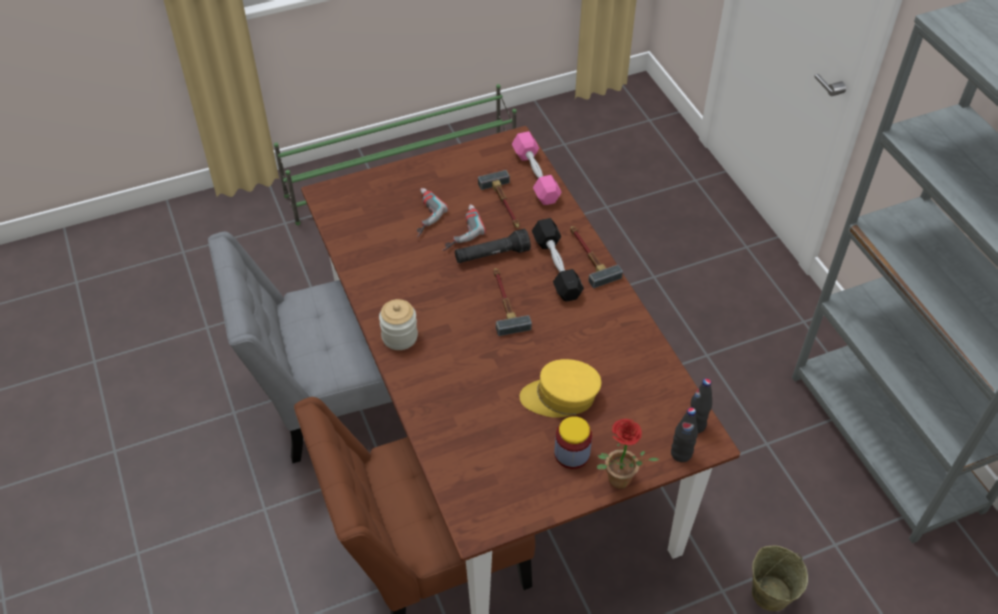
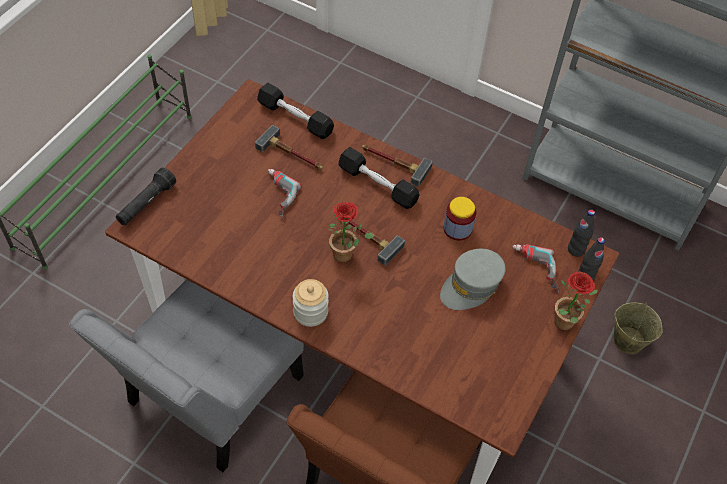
camera: 40 degrees left, 5 degrees up
power drill [417,188,449,237] -> power drill moved to [512,244,559,294]
black flashlight [455,229,531,263] -> black flashlight moved to [116,167,176,225]
pink dumbbell [512,131,562,205] -> black dumbbell [257,83,334,139]
yellow cap [520,359,601,418] -> grey cap [440,249,506,310]
jar [554,416,592,469] -> jar moved to [443,197,476,240]
none -> potted plant [328,202,375,263]

